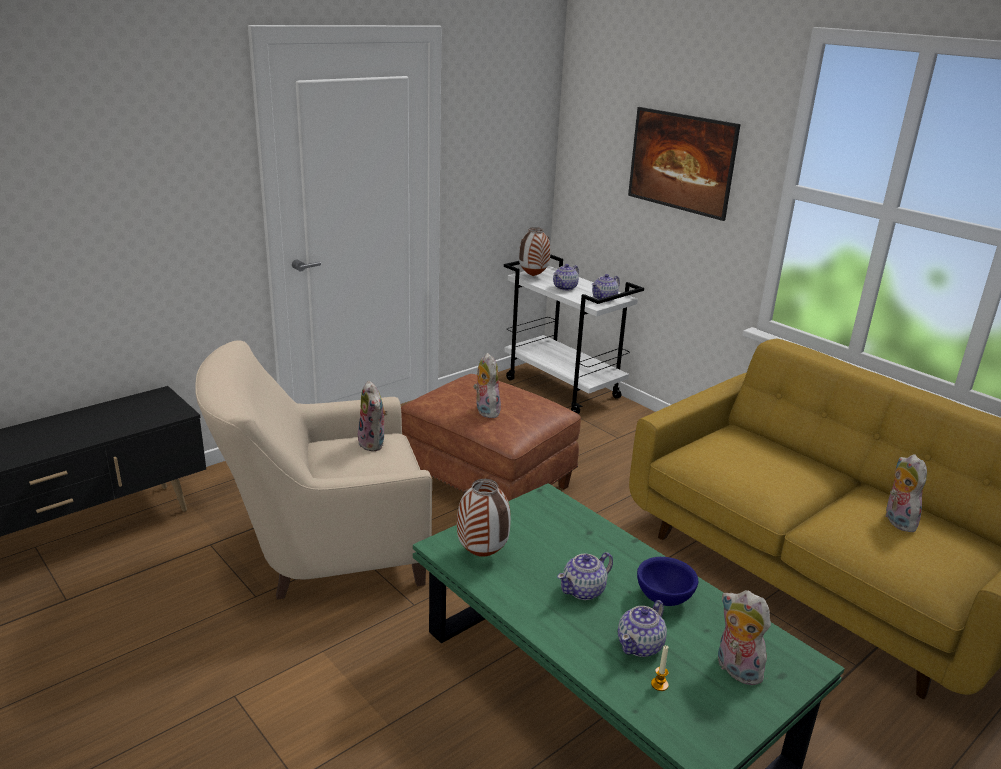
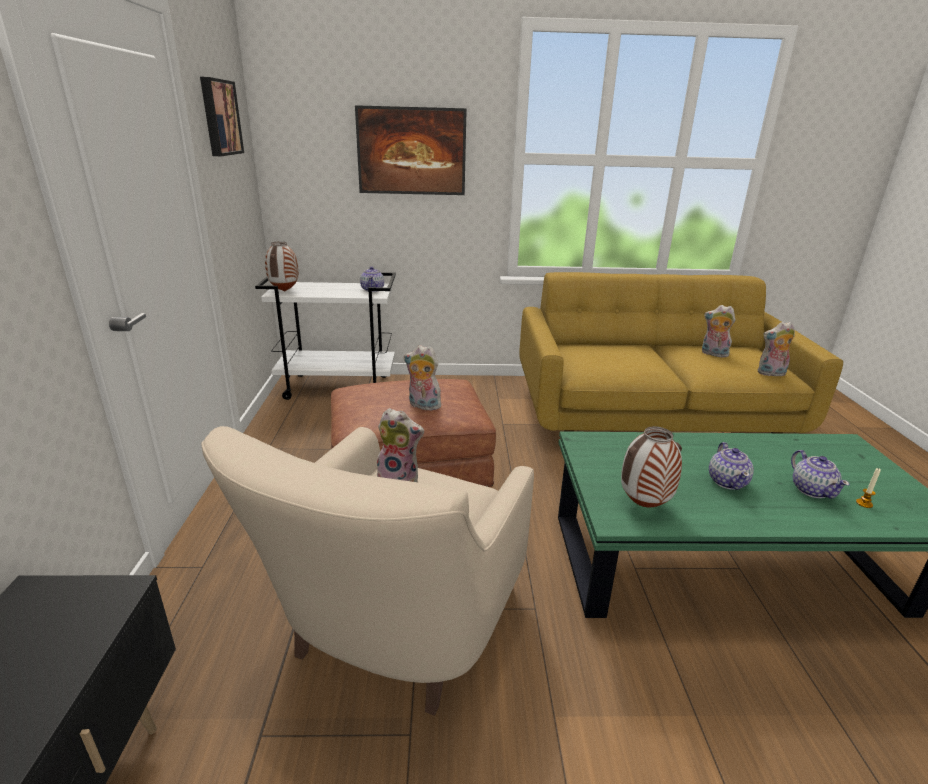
camera: 50 degrees left, 0 degrees up
teapot [553,264,579,291] -> none
blue bowl [637,557,698,606] -> none
plush toy [718,590,771,685] -> plush toy moved to [758,322,795,376]
none -> picture [200,77,244,156]

